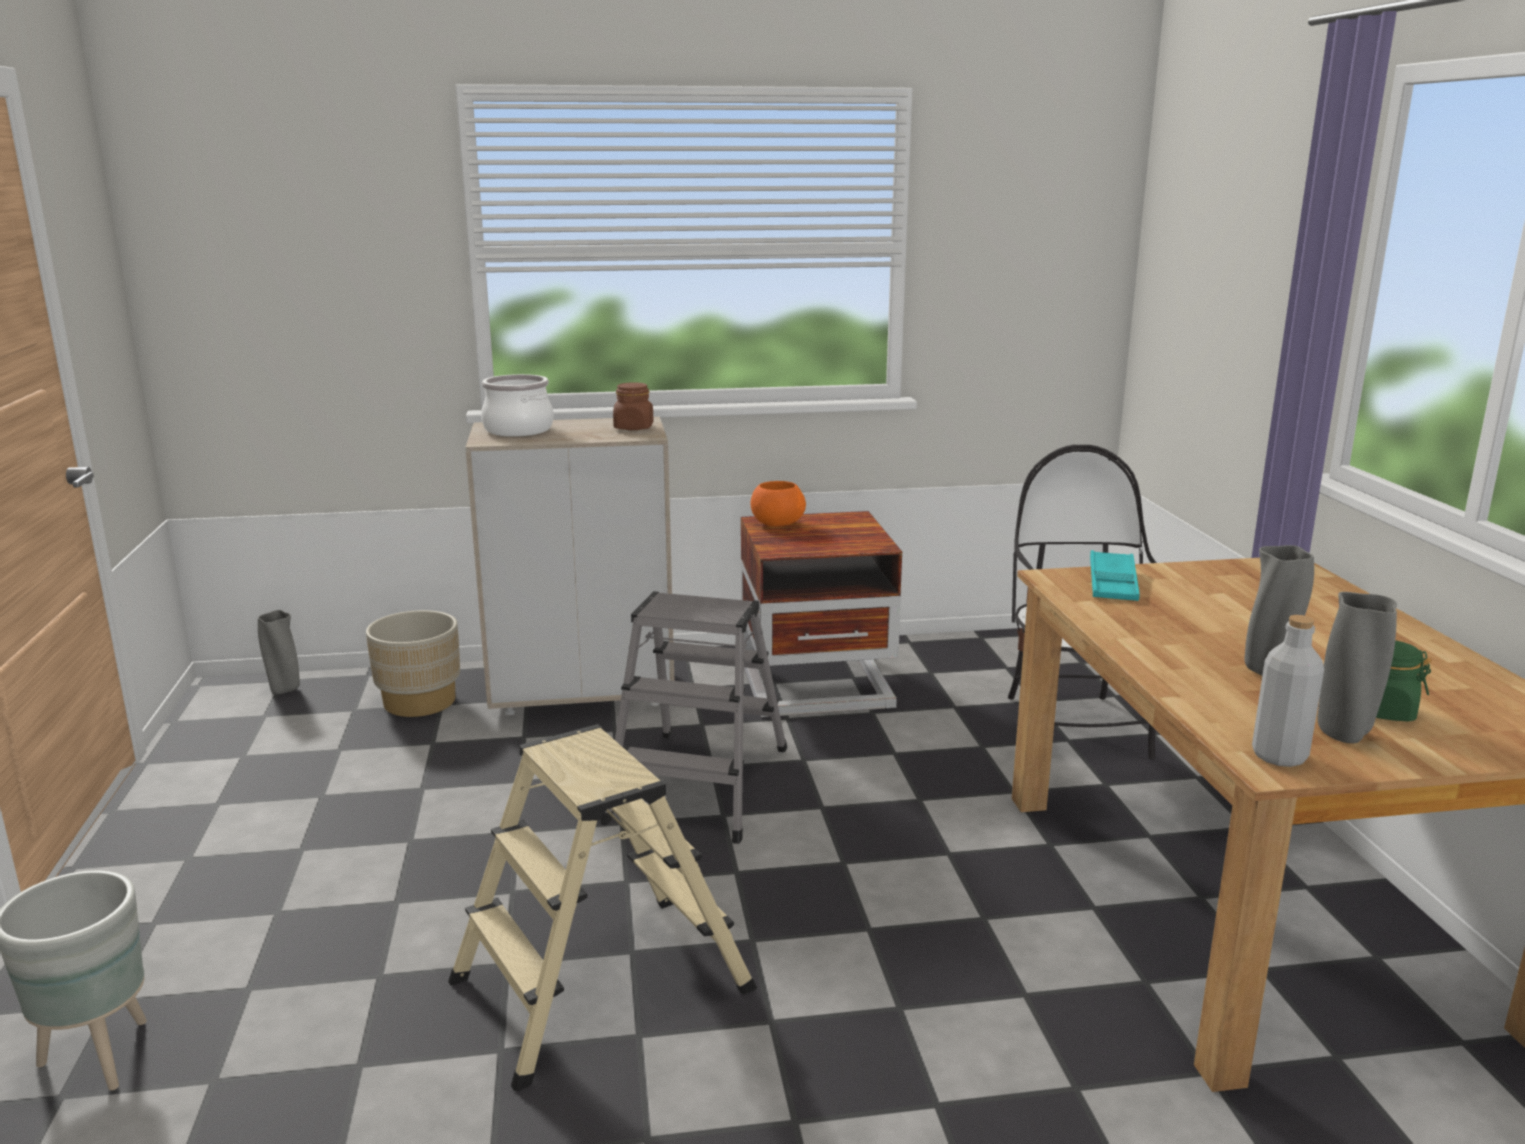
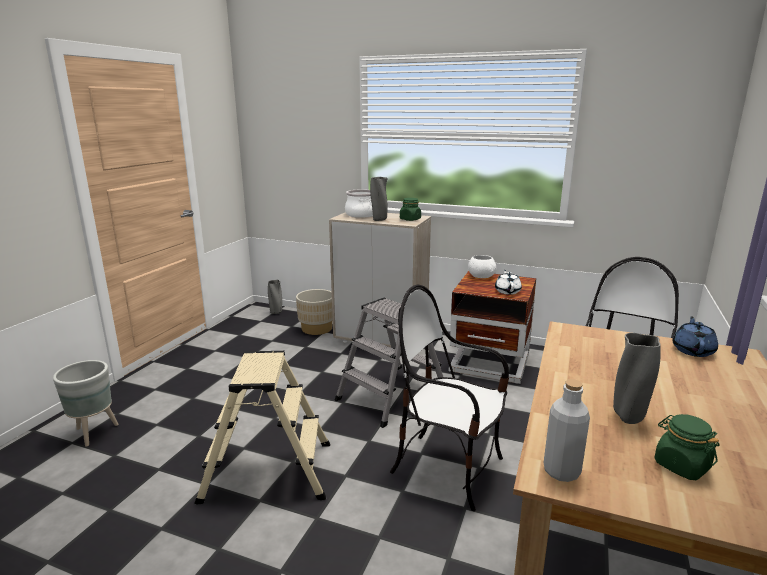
camera: 30 degrees right, 0 degrees up
brown jar [613,382,654,430] -> green jar [400,198,421,221]
orange bowl [751,481,806,526] -> white bowl [468,255,496,278]
turquoise tray [1090,550,1140,601] -> none
grey vase [1317,592,1397,743] -> grey vase moved to [370,177,388,221]
none -> chair [390,285,509,511]
none -> white teapot [495,270,522,295]
none -> blue teapot [672,317,718,357]

